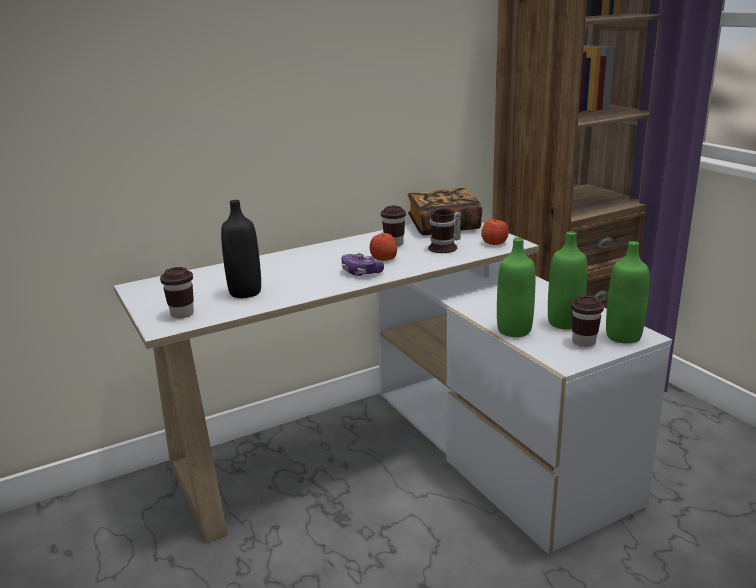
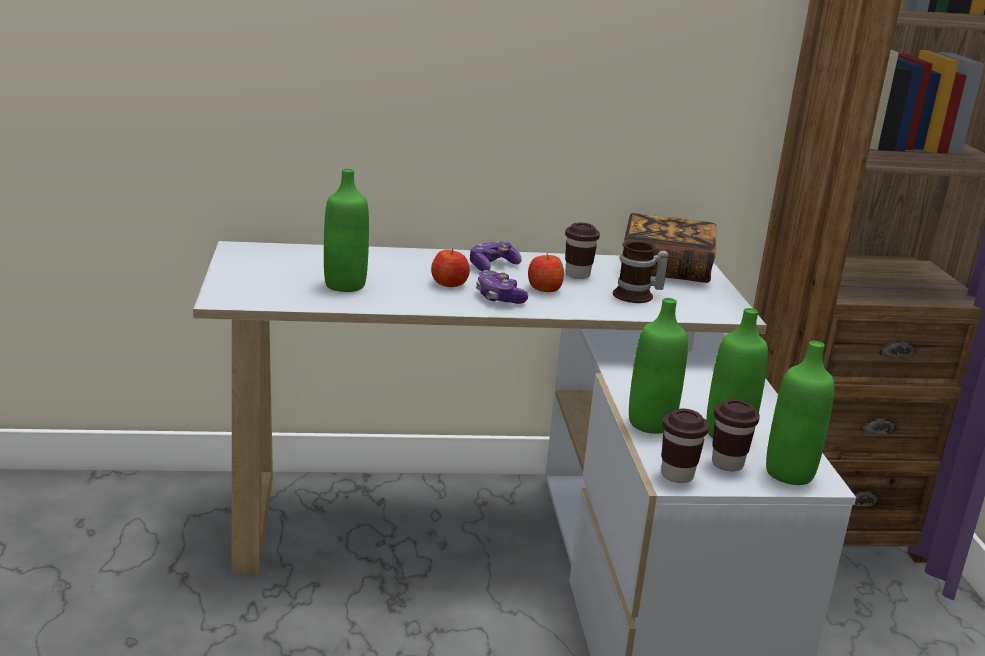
camera: 20 degrees right, 0 degrees up
brown cup [160,267,194,318] -> brown cup moved to [661,409,709,483]
black bottle [221,200,261,298] -> green bottle [324,169,369,292]
apple [481,217,509,245] -> apple moved to [431,248,470,287]
none -> game controller [470,241,522,271]

